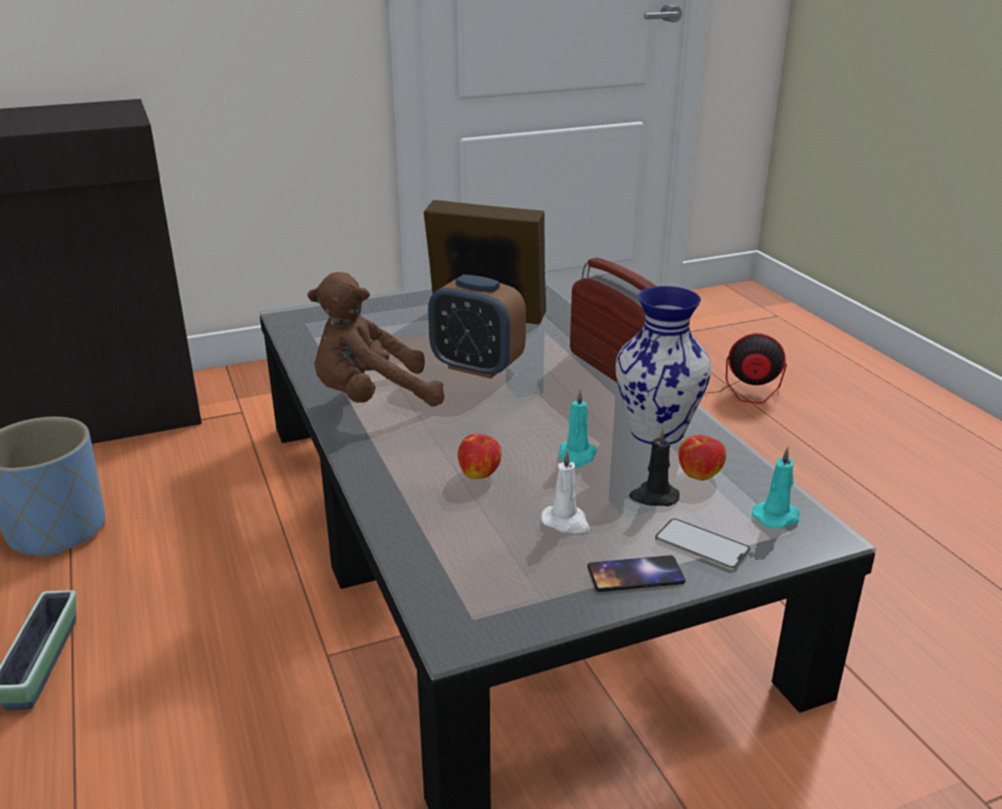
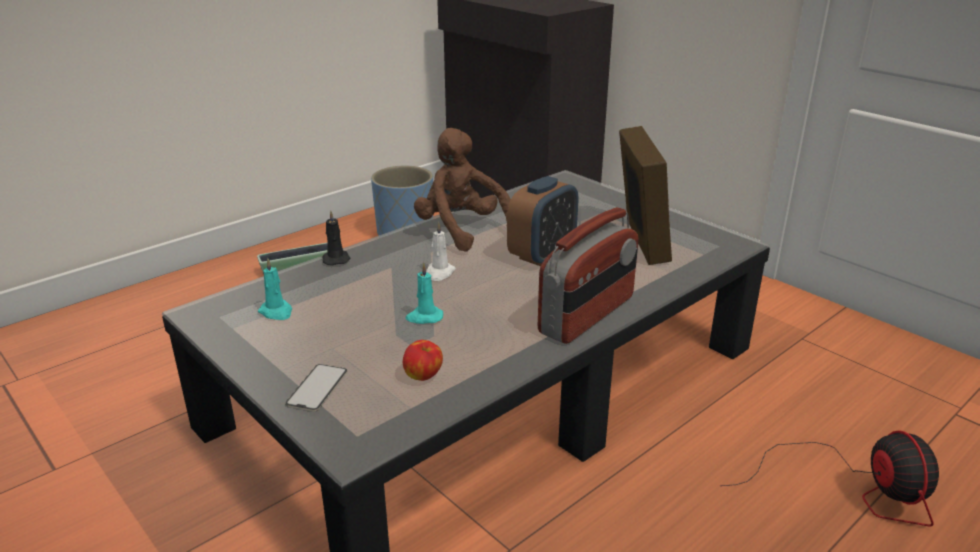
camera: 70 degrees right, 0 degrees up
alarm clock [428,275,526,379] -> alarm clock turned 150 degrees counterclockwise [507,176,578,266]
apple [458,434,502,479] -> none
white candle [541,450,590,533] -> white candle moved to [426,222,456,281]
phone [587,555,686,592] -> none
vase [616,286,711,444] -> none
black candle [629,427,680,506] -> black candle moved to [322,211,350,266]
turquoise candle [752,447,800,528] -> turquoise candle moved to [258,258,292,320]

